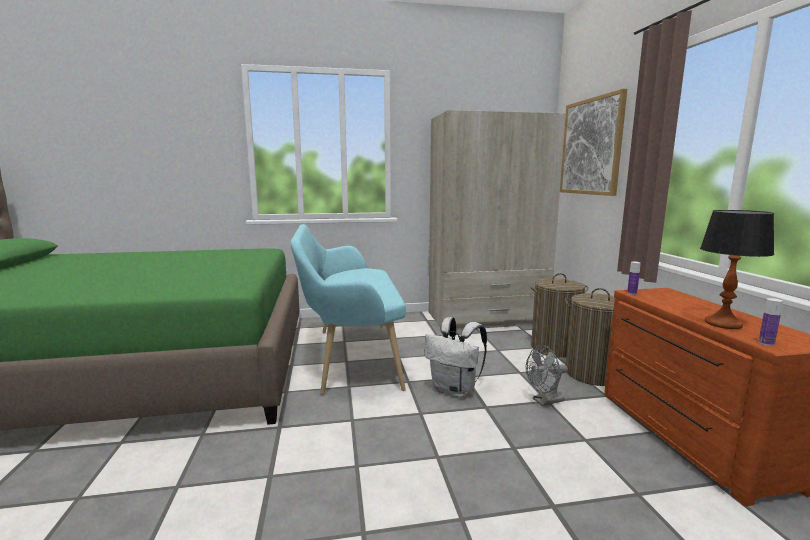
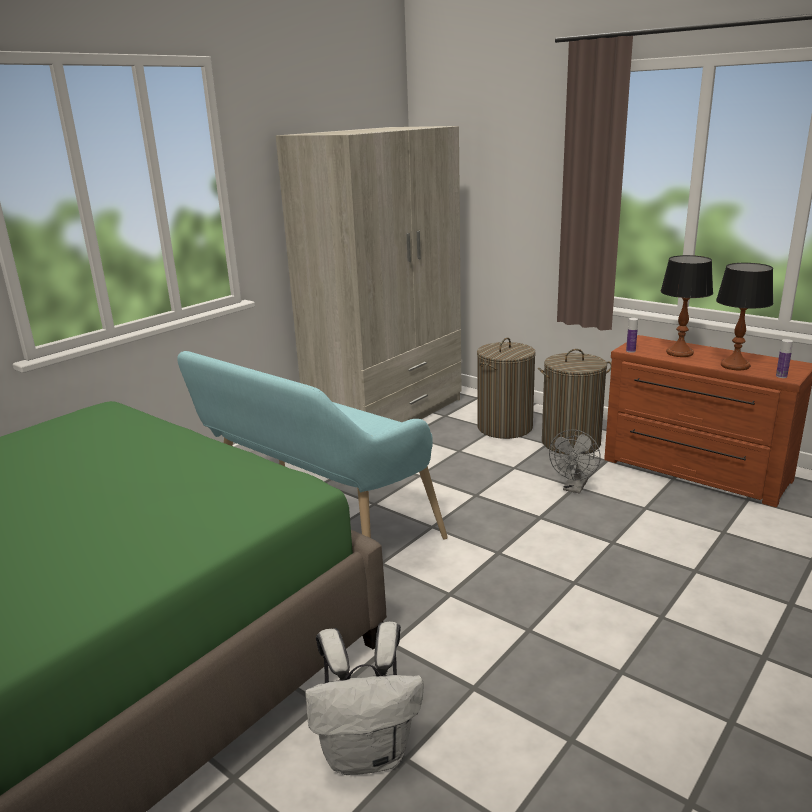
camera: 40 degrees left, 10 degrees up
white backpack [424,317,487,398] -> white backpack moved to [305,621,424,775]
picture [560,89,627,196] -> none
none -> table lamp [661,255,713,357]

